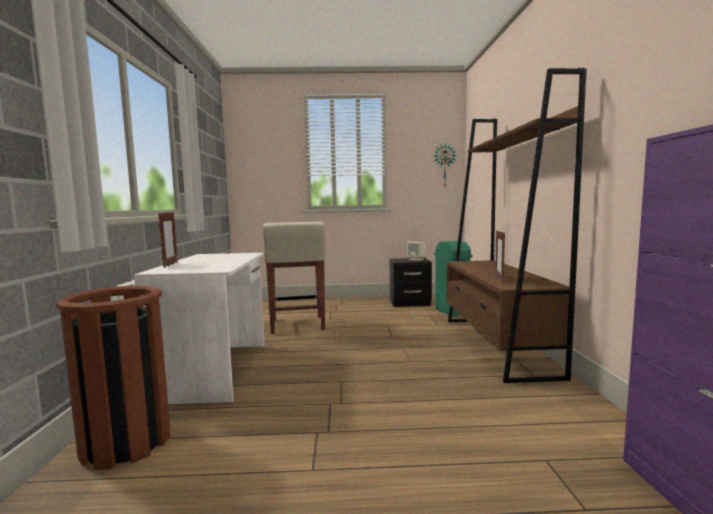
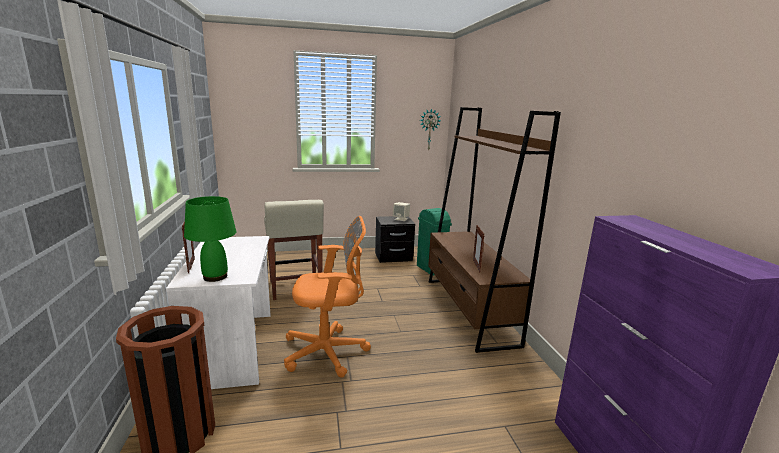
camera: 10 degrees left, 10 degrees up
none -> green table lamp [184,196,236,282]
none -> orange office chair [284,216,371,378]

